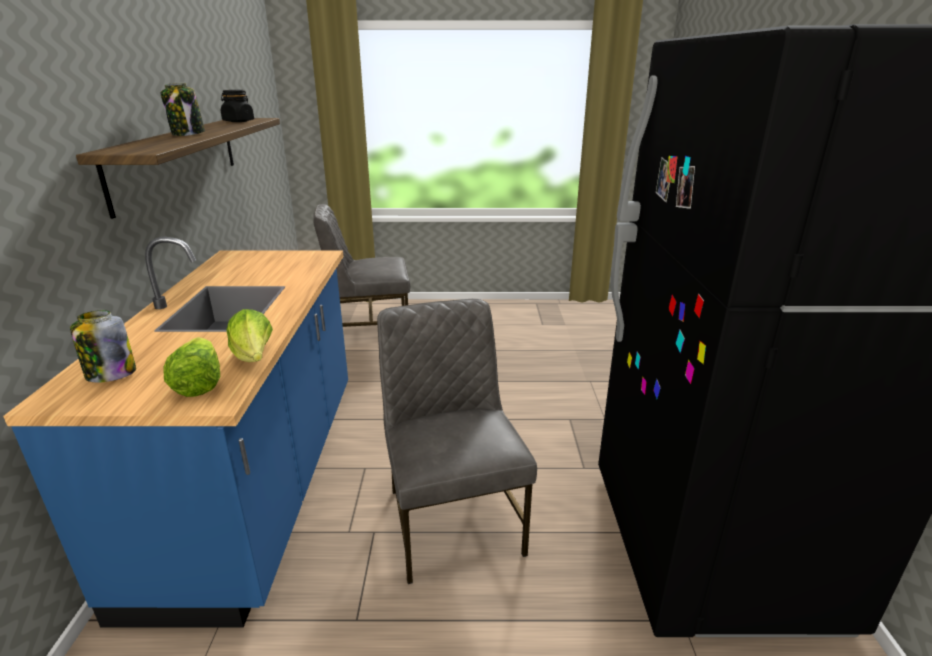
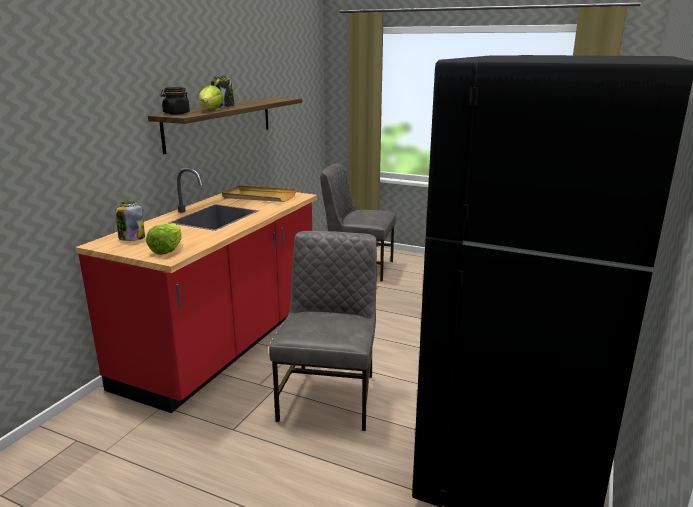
camera: 25 degrees right, 5 degrees down
blue counter [3,237,348,628] -> red counter [75,168,317,413]
black jar [221,90,254,122] -> black jar moved to [160,87,190,114]
lettuce [227,309,273,362] -> lettuce moved to [199,85,223,110]
none -> beige tray [222,185,297,202]

